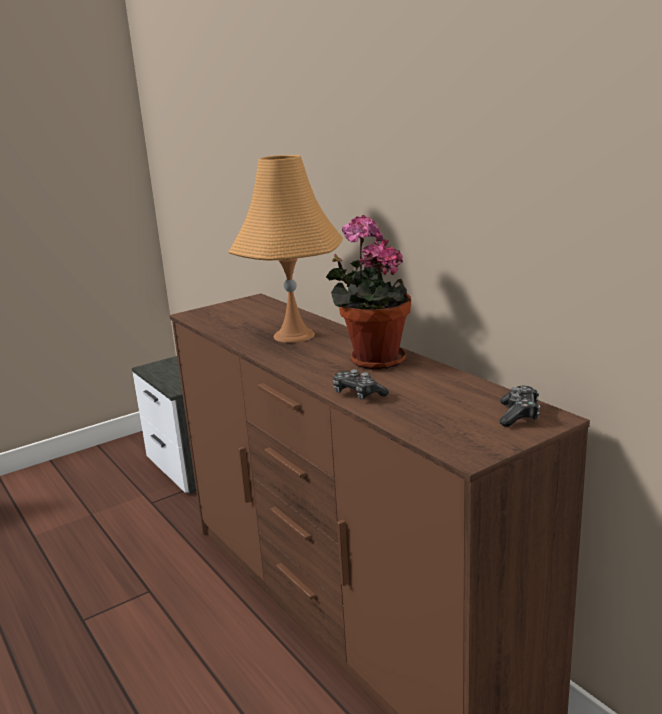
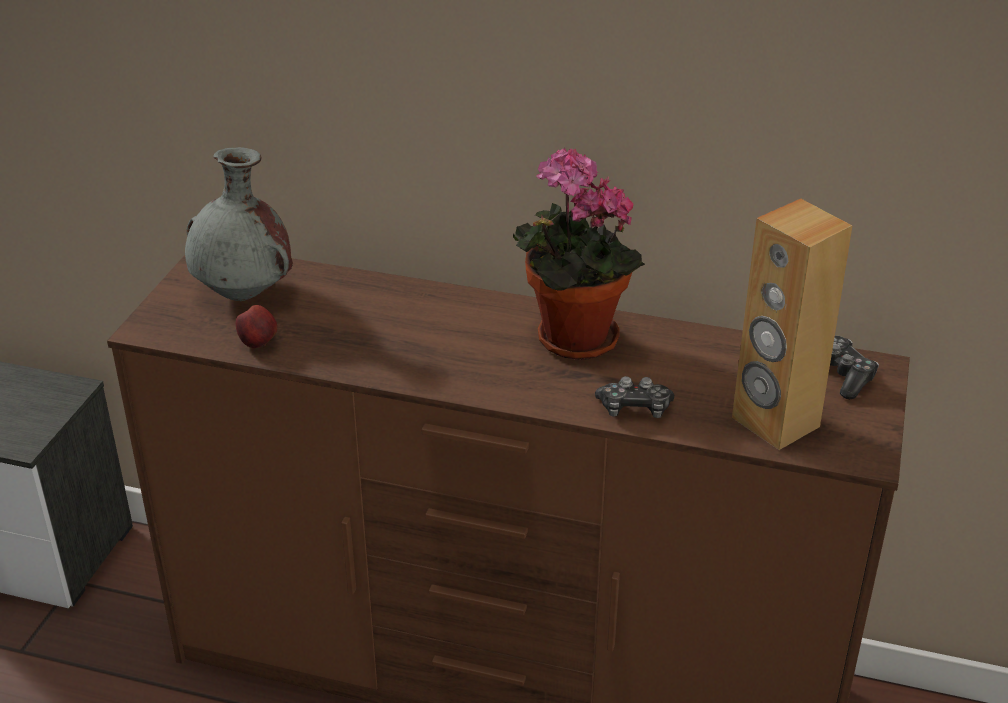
camera: 40 degrees left, 15 degrees up
orange table lamp [229,155,343,343] -> none
none -> grey vase [185,147,293,301]
none -> apple [236,305,277,348]
none -> brown speaker [732,199,853,450]

